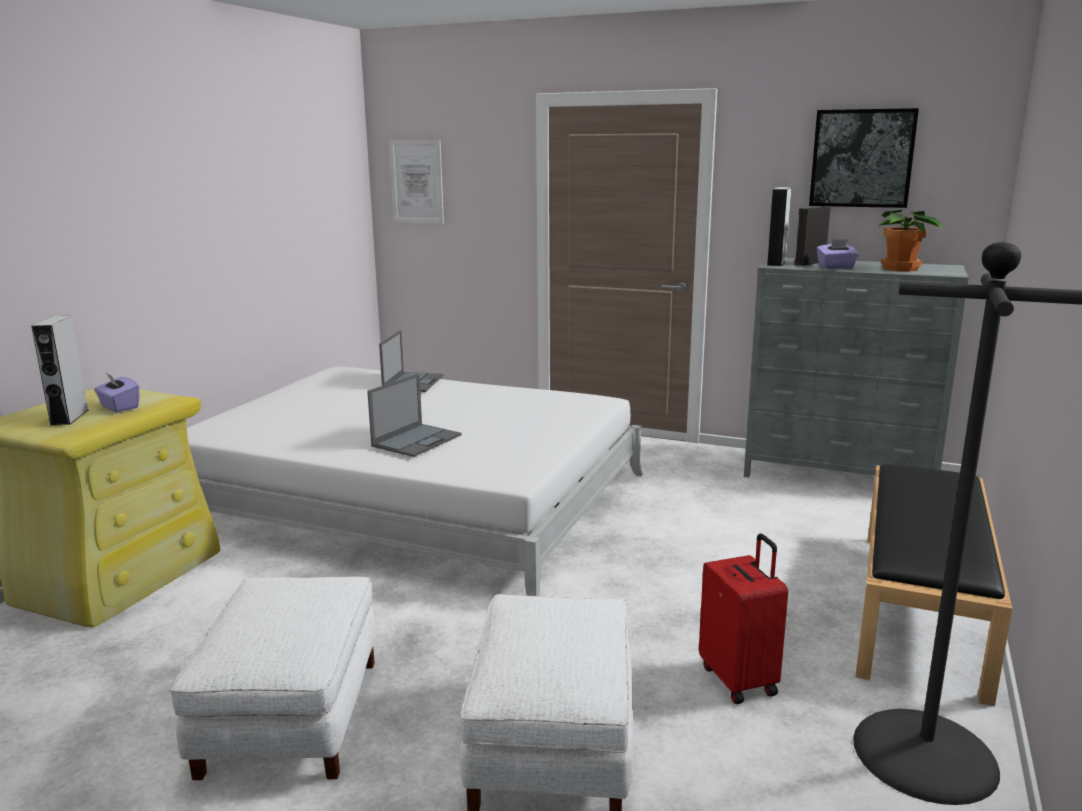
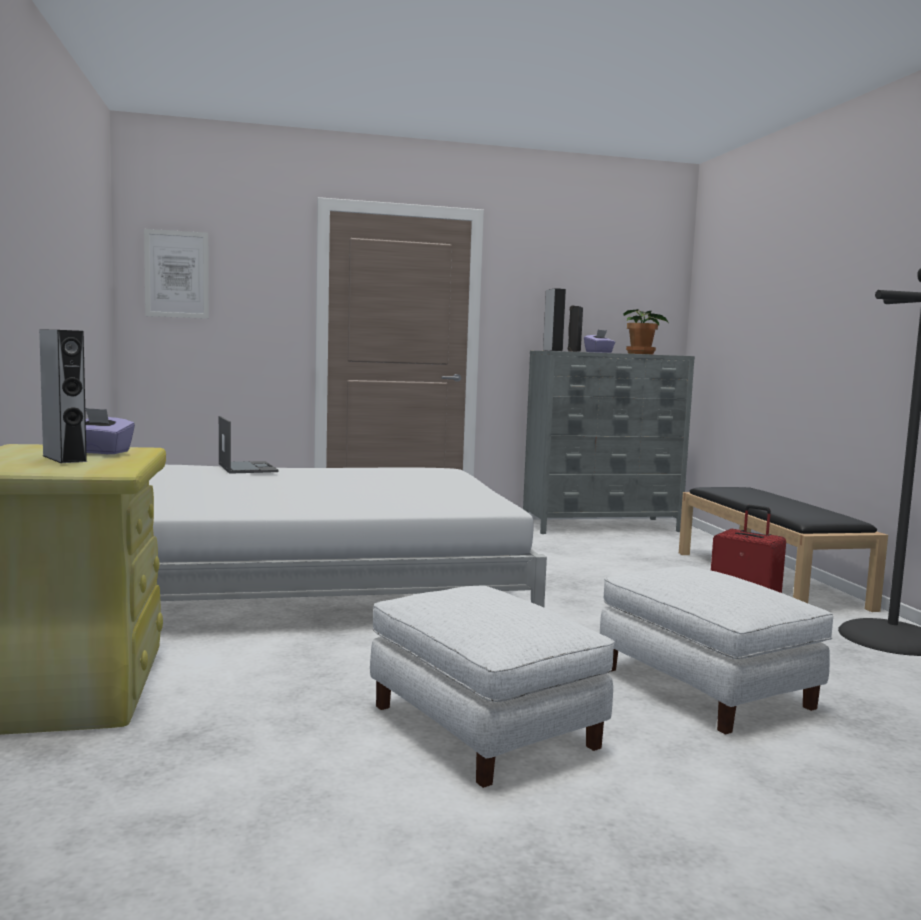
camera: 35 degrees left, 10 degrees down
laptop [367,374,462,457] -> none
picture [809,108,919,208] -> none

